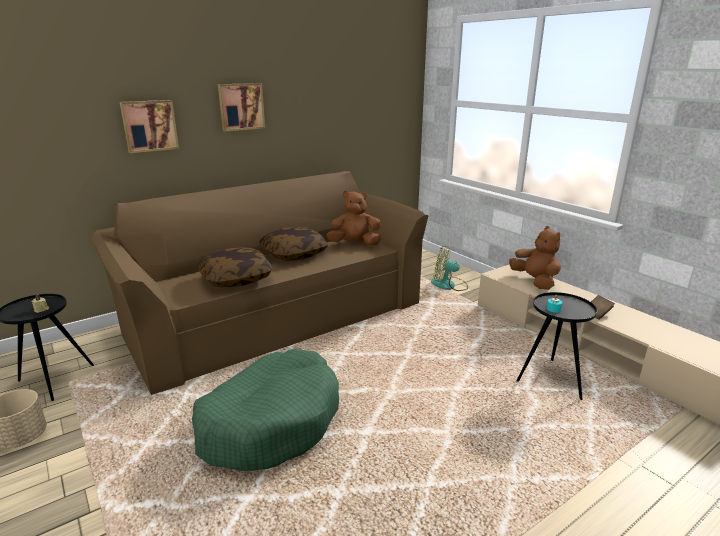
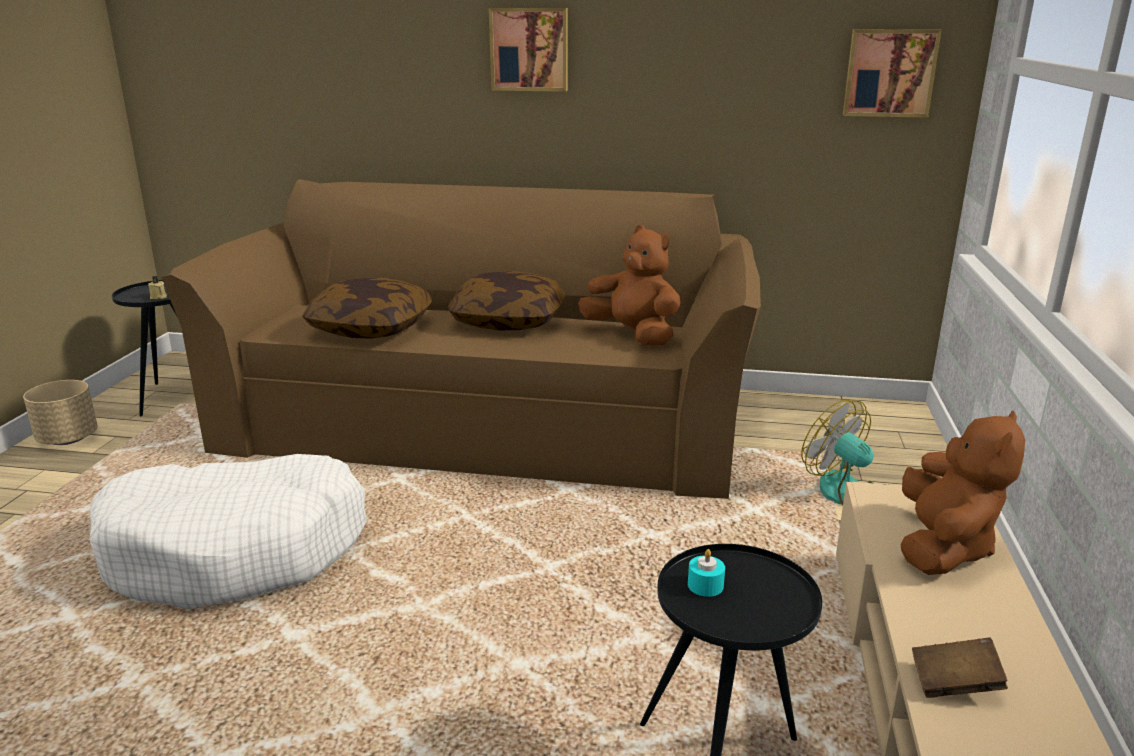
camera: 45 degrees right, 0 degrees up
picture [120,100,179,153] -> picture moved to [843,29,942,118]
green dog bed [192,349,339,471] -> white dog bed [89,454,367,609]

